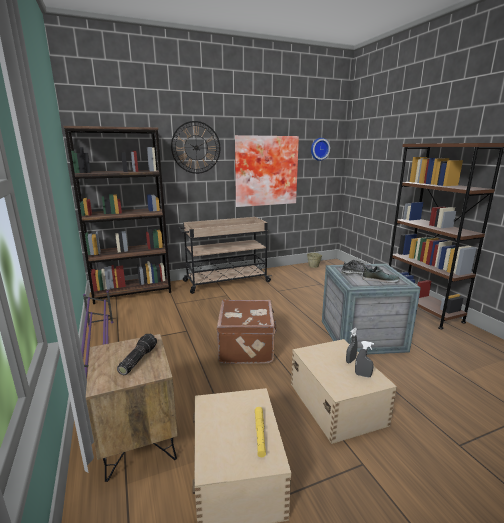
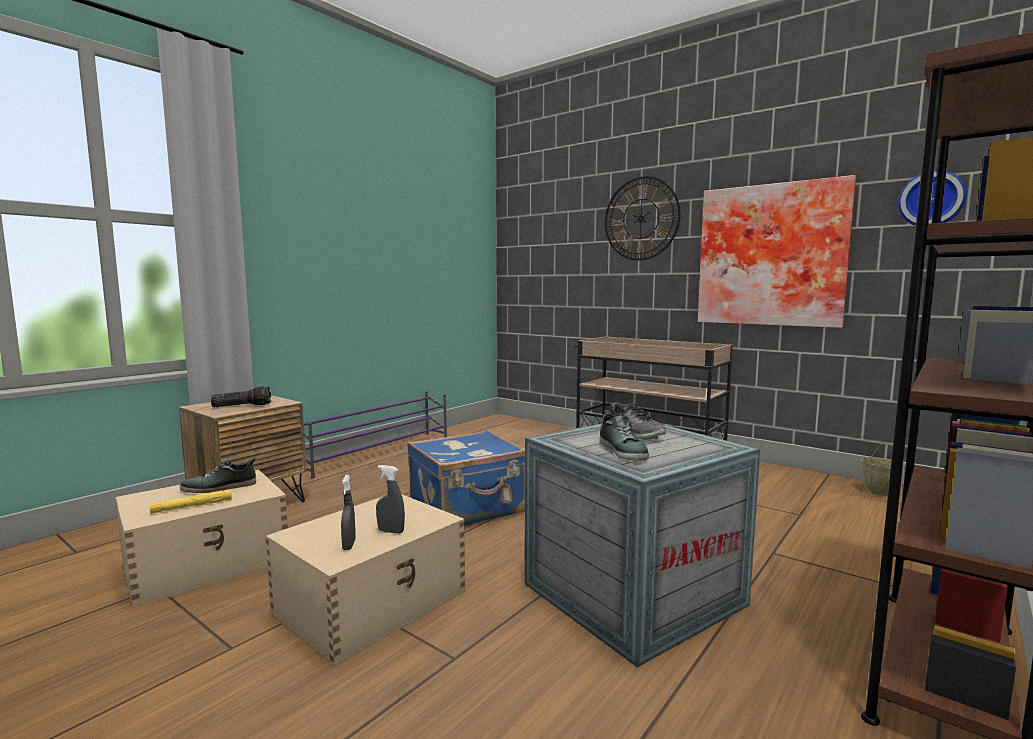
camera: 60 degrees right, 10 degrees down
brown bookcase [64,126,171,304] -> none
brown suitcase [217,300,277,364] -> blue suitcase [407,430,525,526]
none -> shoe [180,458,256,493]

